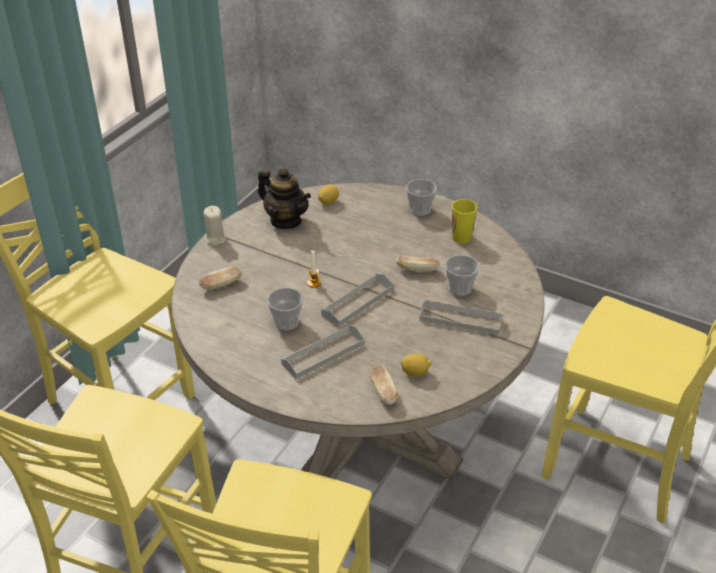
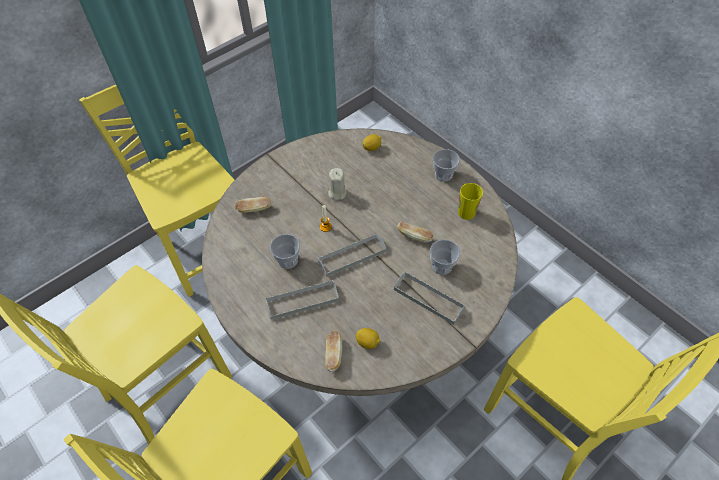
camera: 20 degrees right, 15 degrees up
beige candle [204,206,226,246] -> beige candle moved to [328,168,347,200]
teapot [258,168,311,229] -> none

